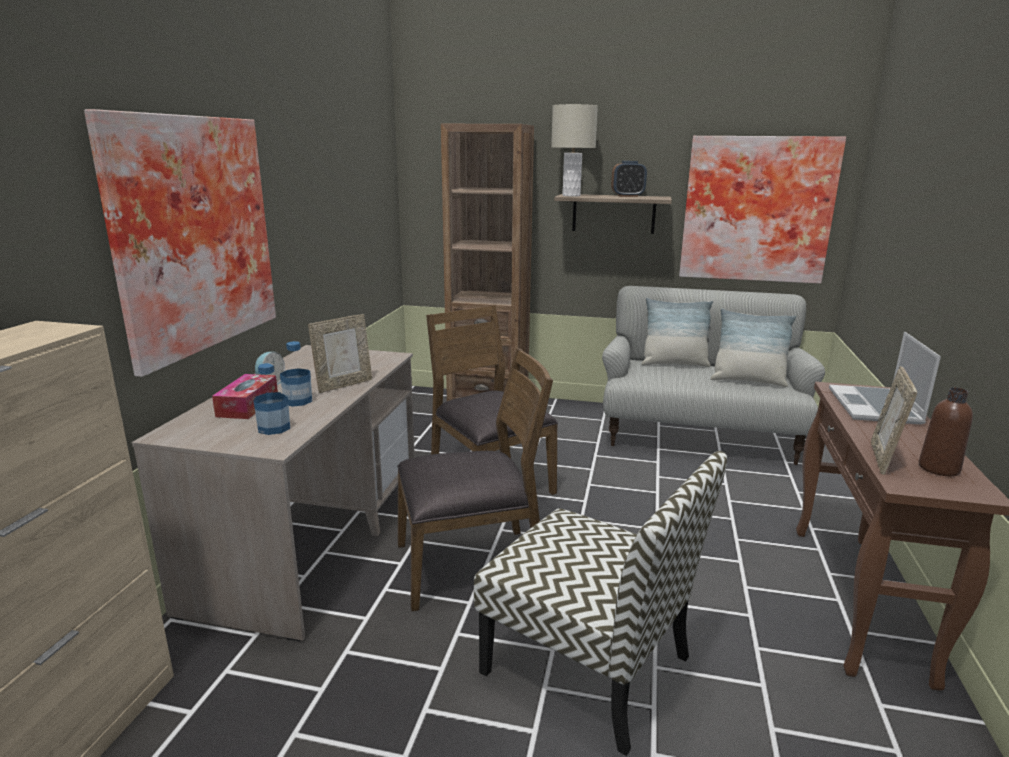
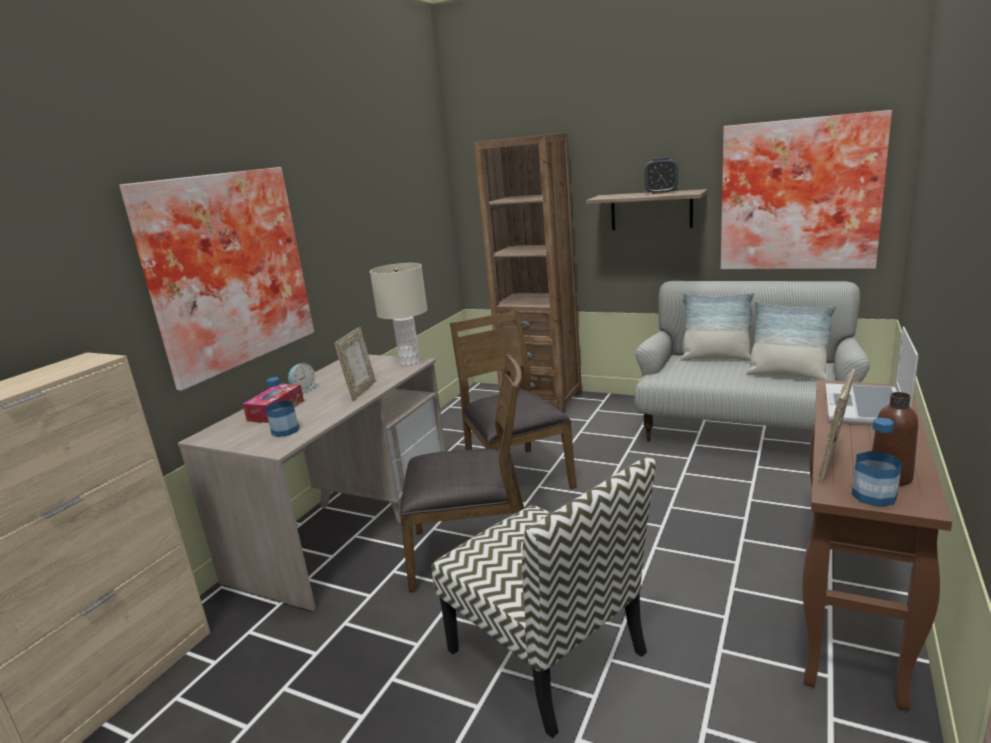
camera: 15 degrees right, 0 degrees up
bottle [280,341,312,407] -> bottle moved to [851,418,902,507]
picture frame [308,314,372,393] -> picture frame turned 45 degrees counterclockwise [334,327,376,401]
beige table lamp [551,104,598,197] -> beige table lamp moved to [370,263,427,366]

